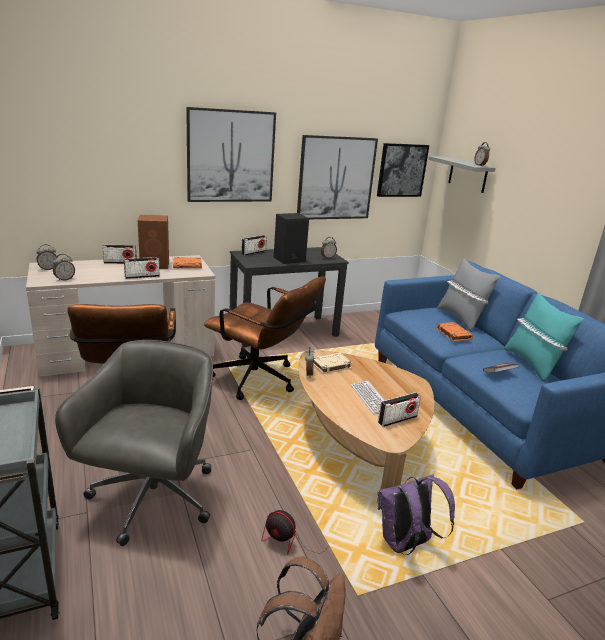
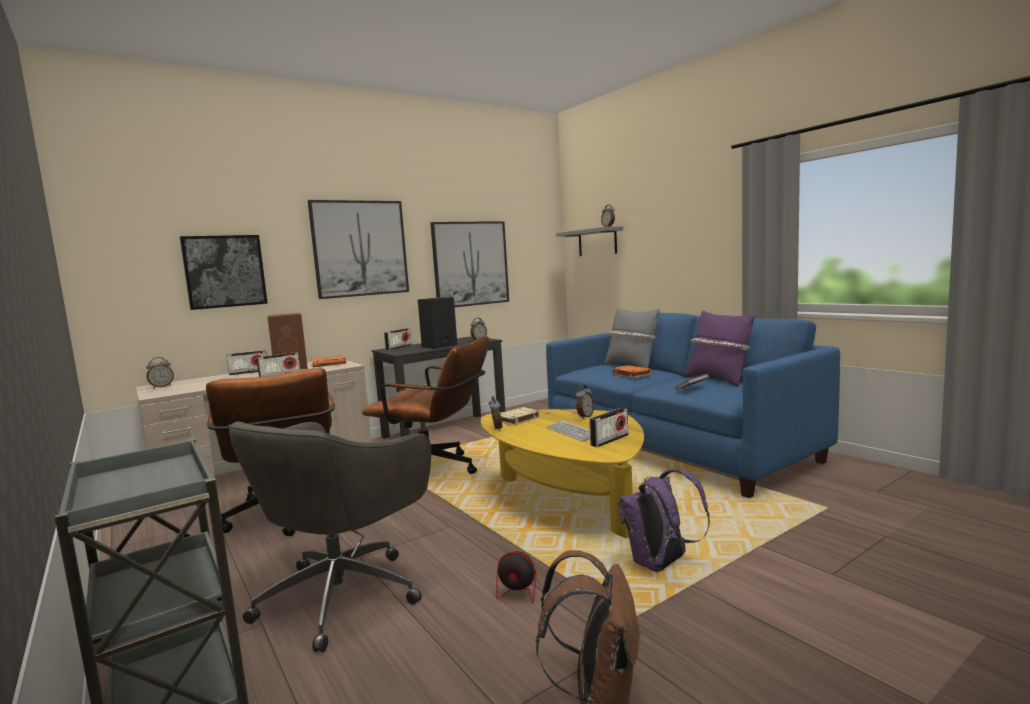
camera: 10 degrees left, 15 degrees down
alarm clock [53,254,75,281] -> alarm clock moved to [576,385,594,419]
grey office chair [55,340,213,546] -> grey office chair turned 150 degrees counterclockwise [228,422,431,652]
brown coffee table [298,350,434,490] -> yellow coffee table [481,409,644,538]
picture [377,143,429,197] -> picture moved to [180,235,268,310]
turquoise pillow [504,292,584,382] -> purple pillow [685,310,756,387]

